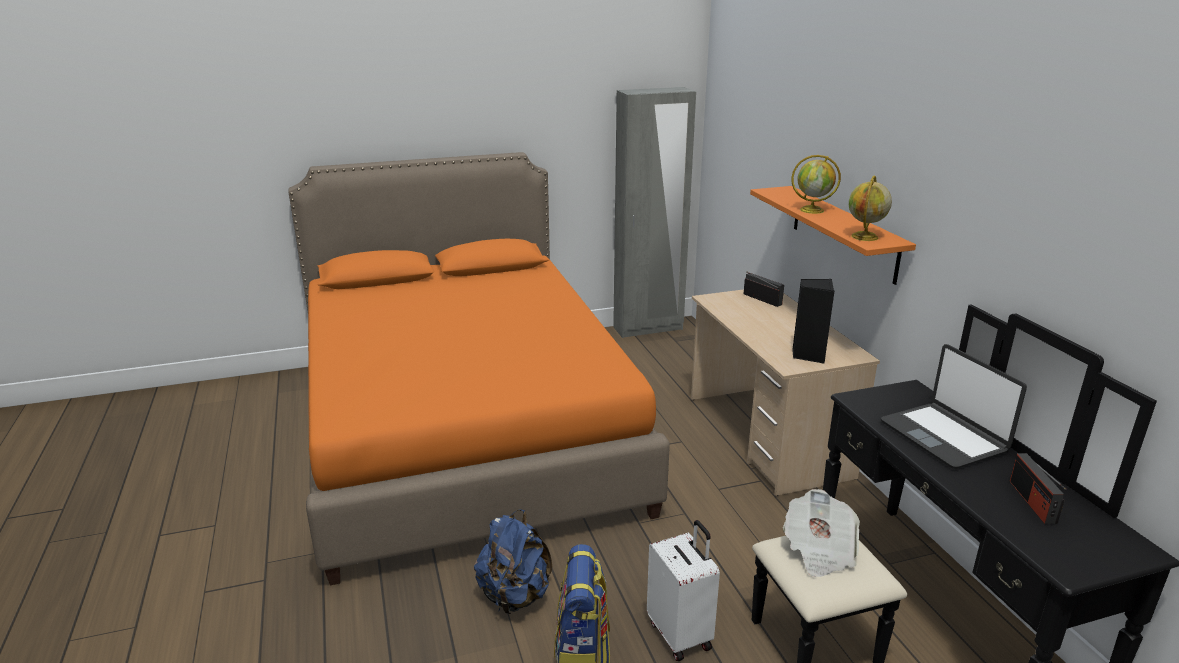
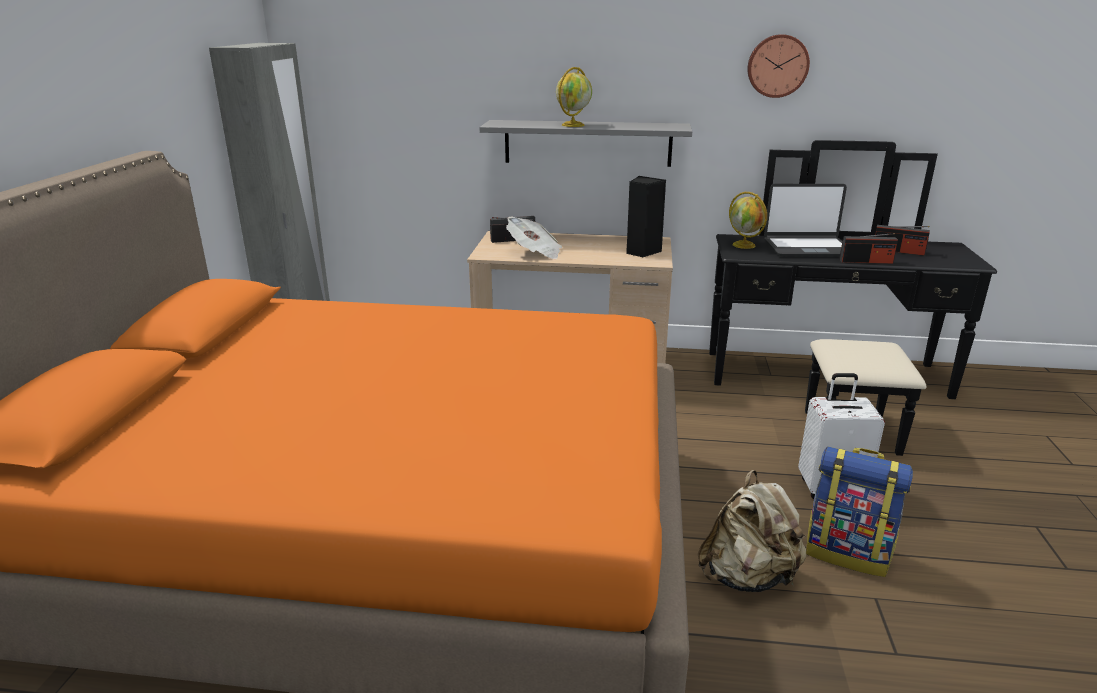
camera: 65 degrees left, 0 degrees up
blue backpack [474,510,552,614] -> beige backpack [697,470,806,592]
orange shelf [750,186,916,285] -> grey shelf [479,120,692,167]
newspaper [783,489,860,577] -> newspaper moved to [506,217,562,259]
globe [848,176,892,241] -> globe moved to [729,192,767,249]
none -> wall clock [747,34,810,98]
none -> radio [839,233,898,264]

